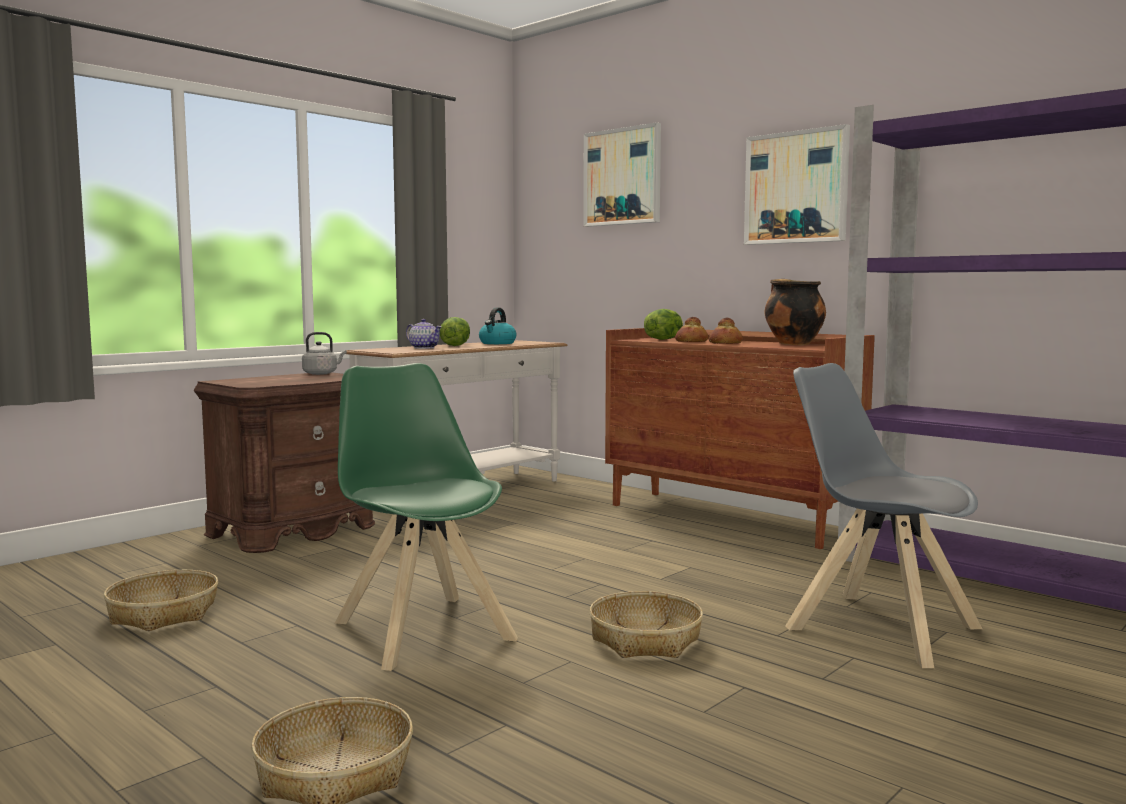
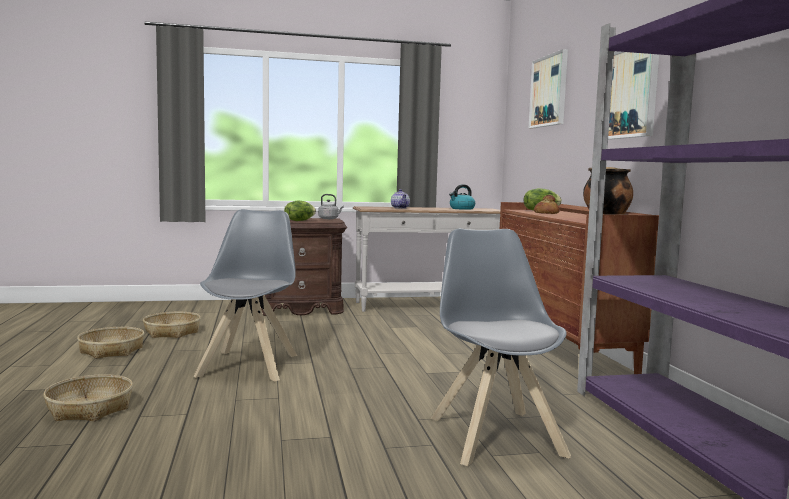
camera: 35 degrees right, 0 degrees up
green chair [335,363,518,671] -> grey chair [194,209,297,381]
lettuce [439,317,470,346] -> lettuce moved to [284,201,316,221]
basket [589,591,703,658] -> basket moved to [77,327,144,359]
bread [709,318,743,344] -> none

